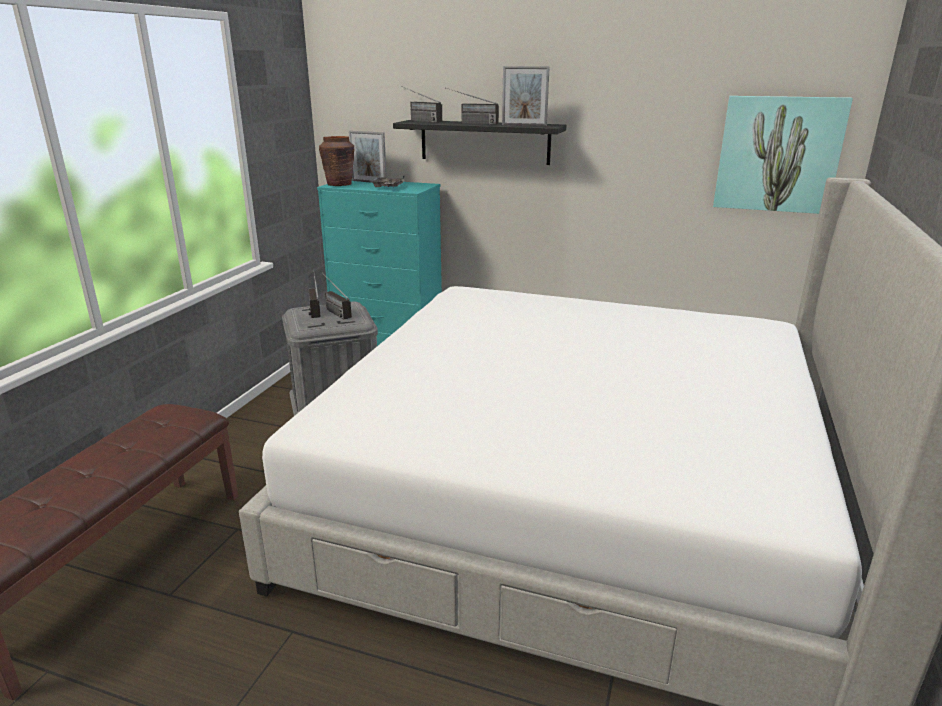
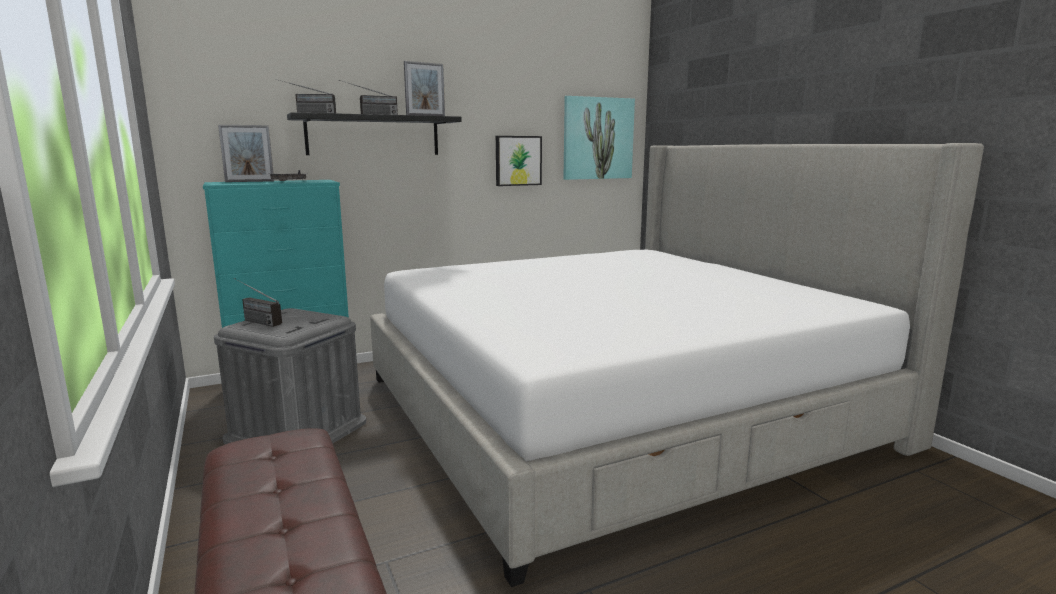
camera: 45 degrees left, 10 degrees down
brown vase [319,136,355,186] -> none
radio [322,272,352,320] -> none
none -> picture [496,136,542,186]

